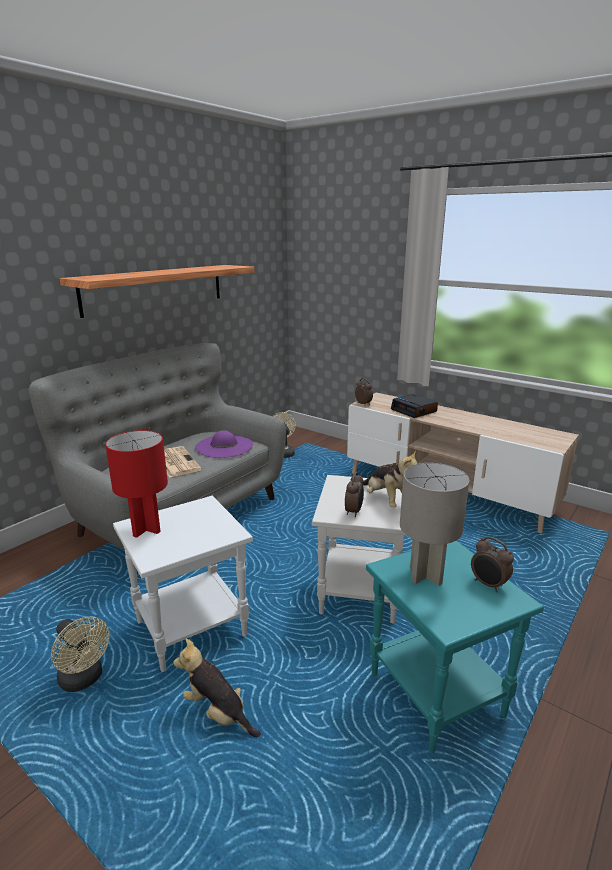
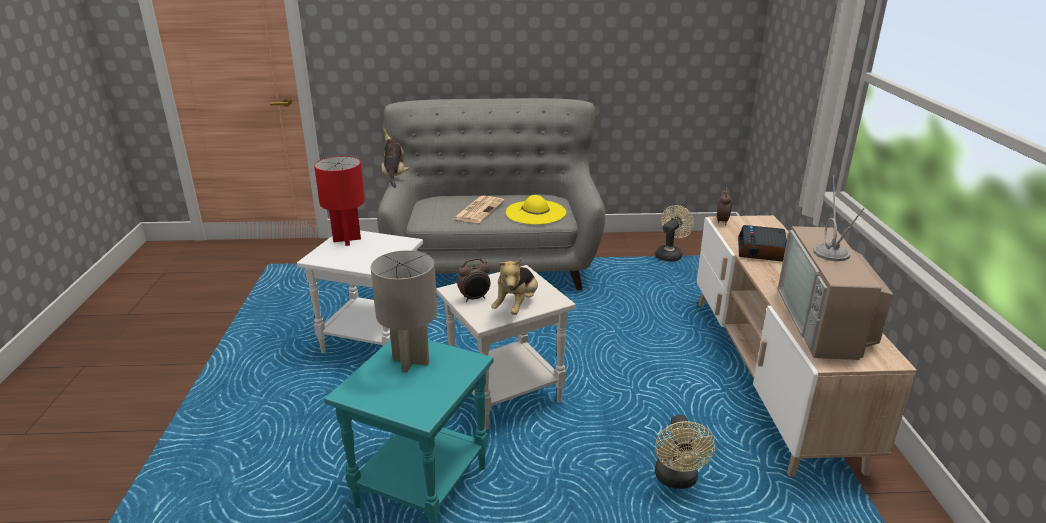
camera: 50 degrees right, 5 degrees up
beige fan [51,616,110,692] -> beige fan moved to [655,415,715,489]
shelf [60,265,254,318] -> none
plush toy [173,639,261,737] -> plush toy moved to [381,127,409,188]
purple hat [195,430,253,458] -> yellow hat [506,195,566,225]
alarm clock [471,536,514,592] -> none
none -> television [778,175,893,360]

